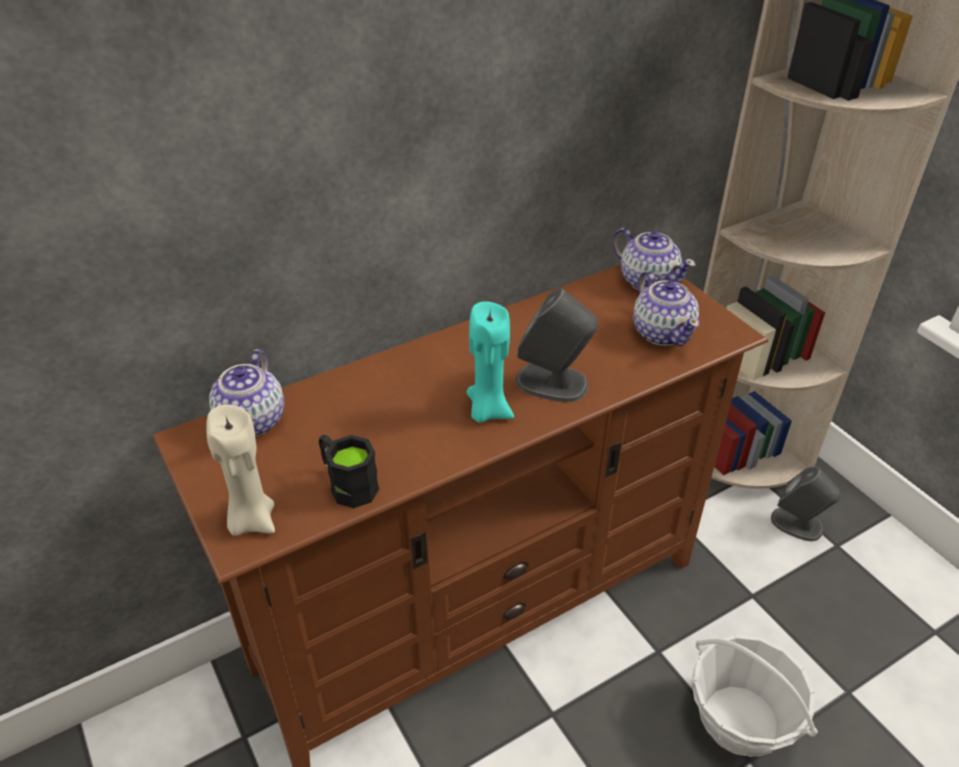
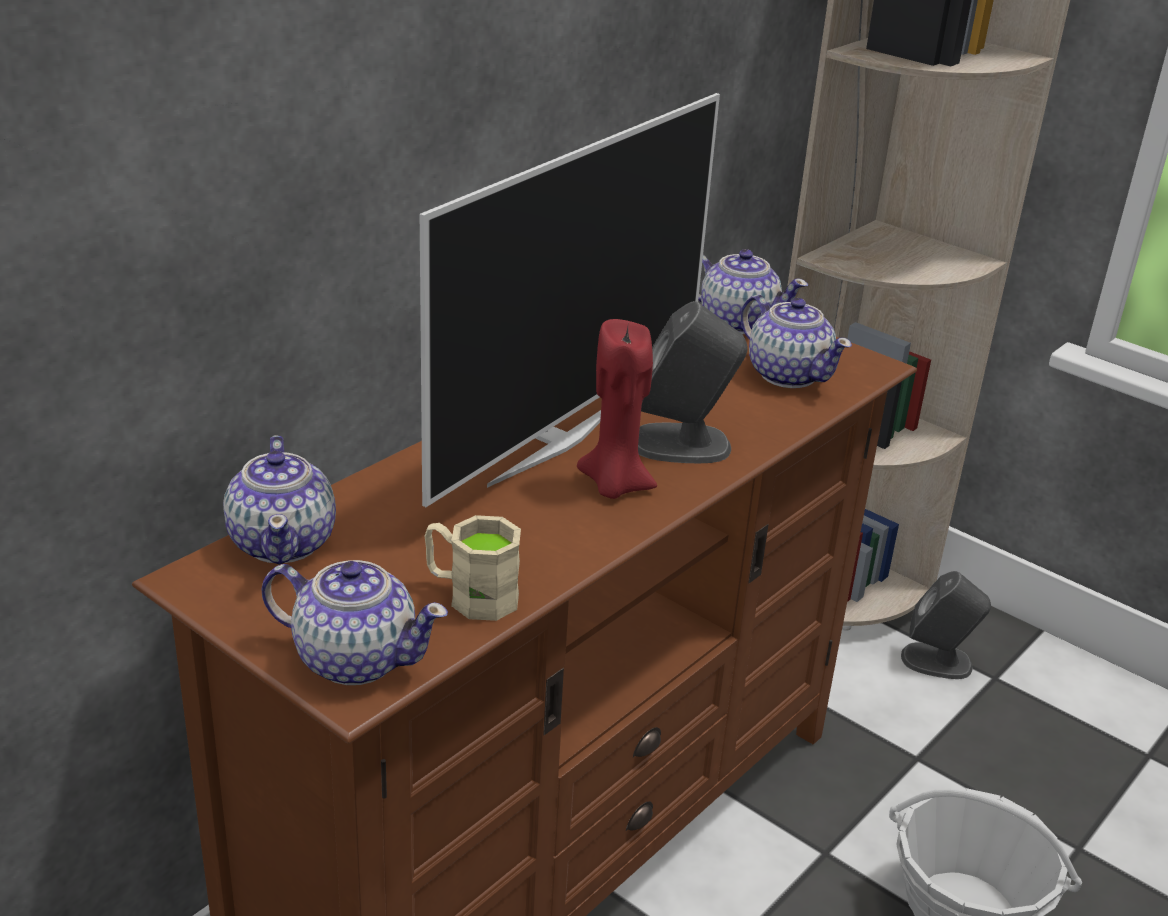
camera: 20 degrees left, 10 degrees down
beige candle [206,405,275,536] -> teapot [261,560,448,685]
black mug [319,435,379,508] -> beige mug [424,515,521,621]
turquoise candle [467,301,514,423] -> red candle [577,319,657,499]
none -> television [420,93,720,507]

